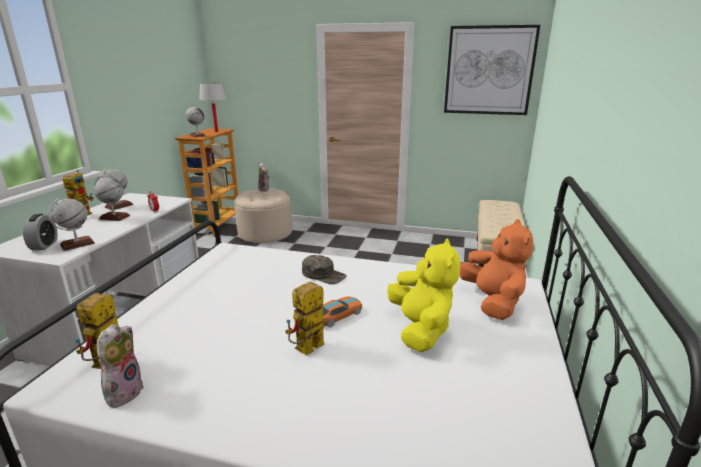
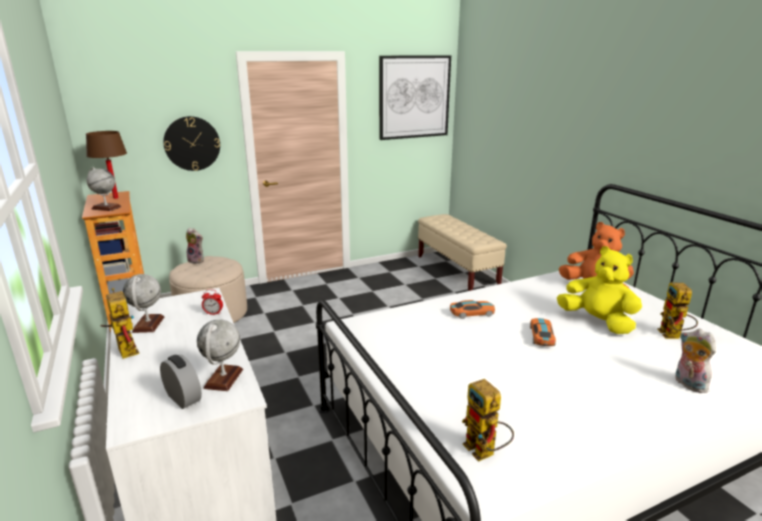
camera: 40 degrees left, 0 degrees up
globe [94,176,130,221] -> none
plush toy [97,324,144,408] -> plush toy moved to [675,329,716,393]
white table lamp [199,83,226,132] -> brown table lamp [86,131,127,199]
toy robot [285,281,324,355] -> toy robot moved to [657,283,698,339]
green cap [302,255,347,284] -> toy car [450,300,495,319]
none -> wall clock [163,116,220,171]

